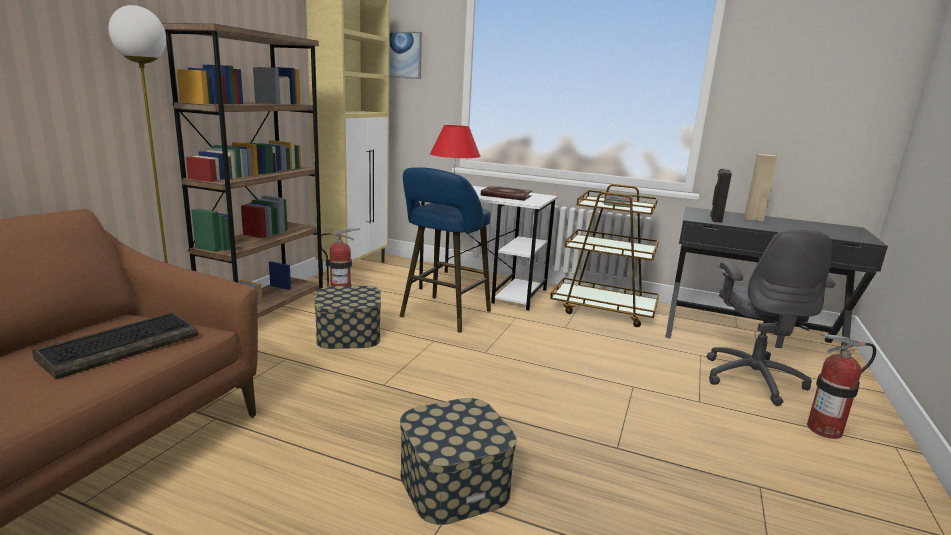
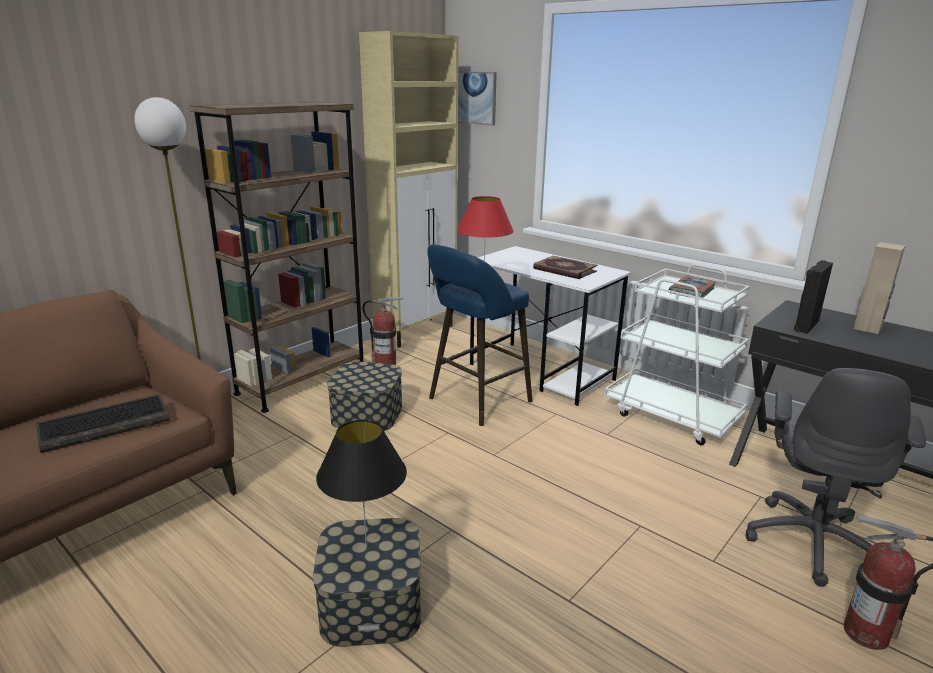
camera: 20 degrees right, 5 degrees up
brown cart [550,184,659,327] -> white cart [604,264,750,445]
none -> black table lamp [316,420,407,548]

